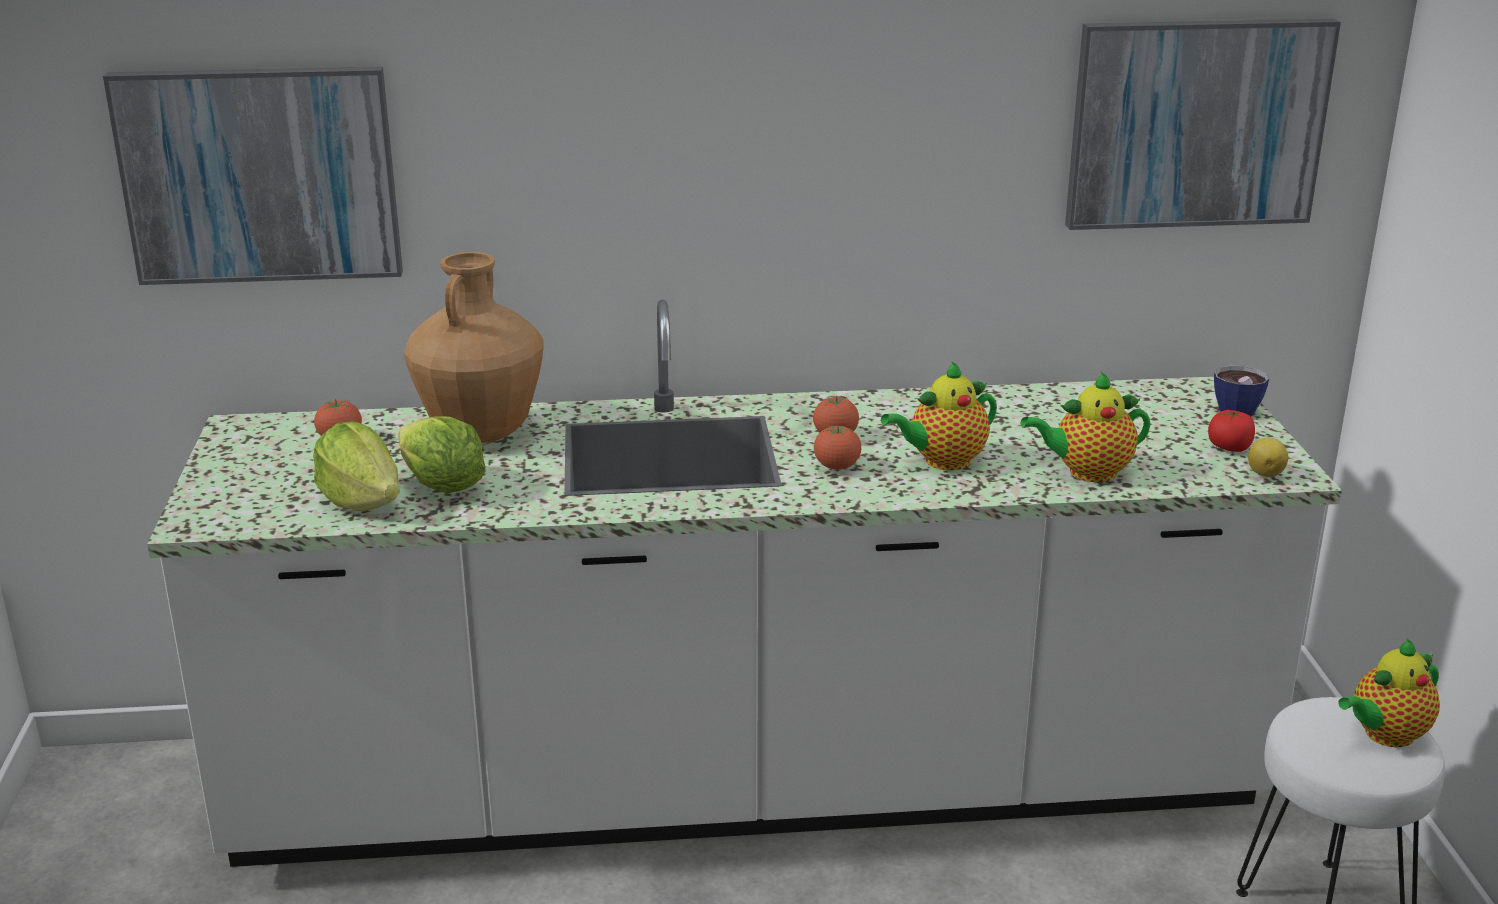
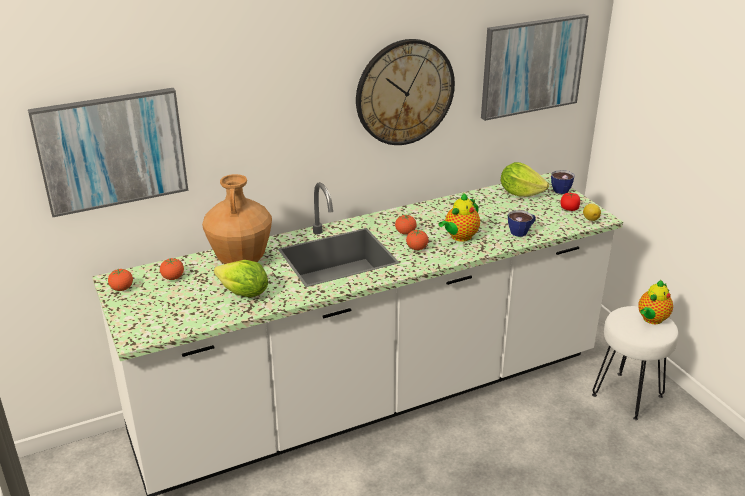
camera: 20 degrees left, 5 degrees up
lettuce [313,421,400,511] -> lettuce moved to [501,162,549,197]
teapot [1021,372,1150,482] -> cup [508,210,536,237]
none -> tomato [108,269,133,291]
none -> wall clock [356,39,455,145]

